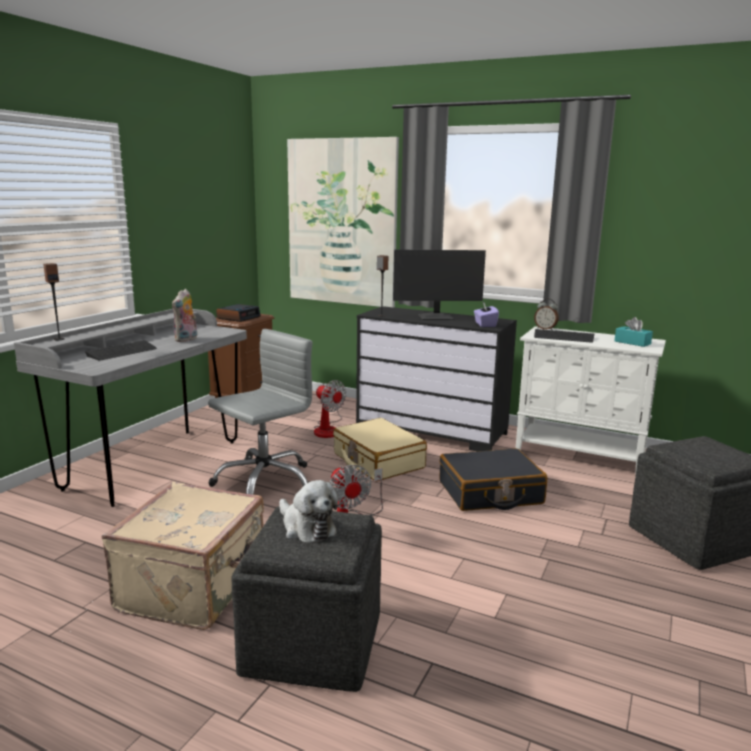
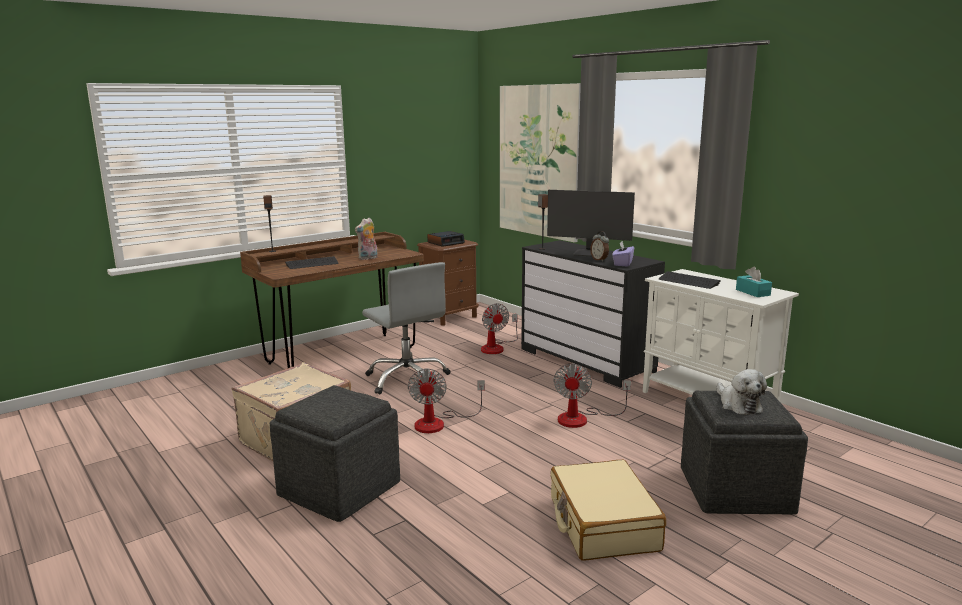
camera: 25 degrees right, 0 degrees up
grey desk [14,309,247,507] -> brown desk [240,232,424,368]
grey office chair [208,329,313,495] -> grey office chair turned 75 degrees clockwise [362,262,451,395]
plush toy [279,480,338,543] -> plush toy moved to [717,369,767,415]
beige suitcase [333,418,427,481] -> beige suitcase moved to [550,460,666,561]
black suitcase [439,448,547,511] -> fan [554,363,631,428]
alarm clock [534,299,559,330] -> alarm clock moved to [590,231,609,262]

